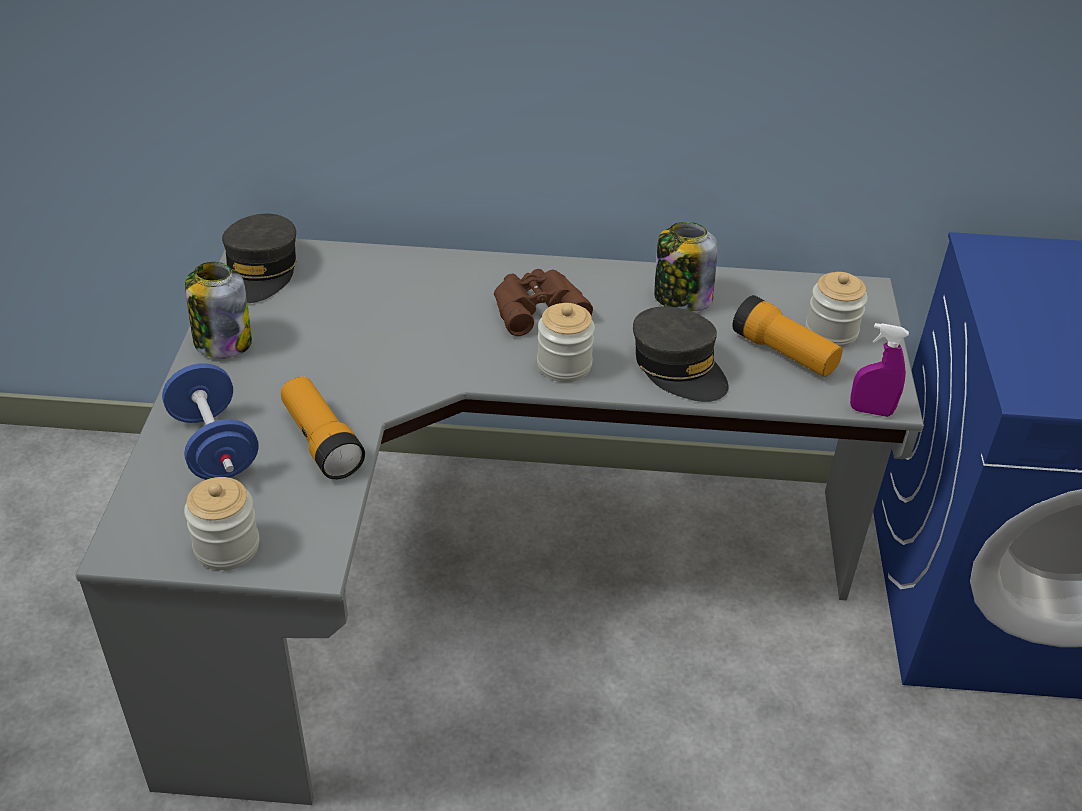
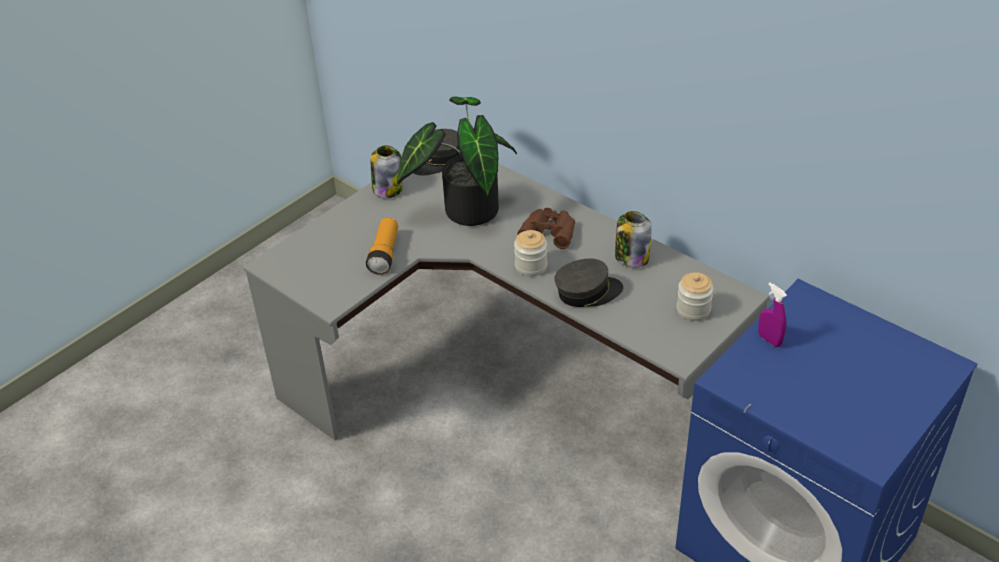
camera: 40 degrees right, 0 degrees up
blue dumbbell [162,363,259,480] -> none
jar [184,477,259,570] -> none
grey cap [633,306,728,402] -> grey cap turned 105 degrees counterclockwise [554,259,623,307]
flashlight [732,295,843,377] -> none
purple spray bottle [850,323,909,417] -> purple spray bottle moved to [758,282,787,347]
none -> potted plant [397,96,517,226]

